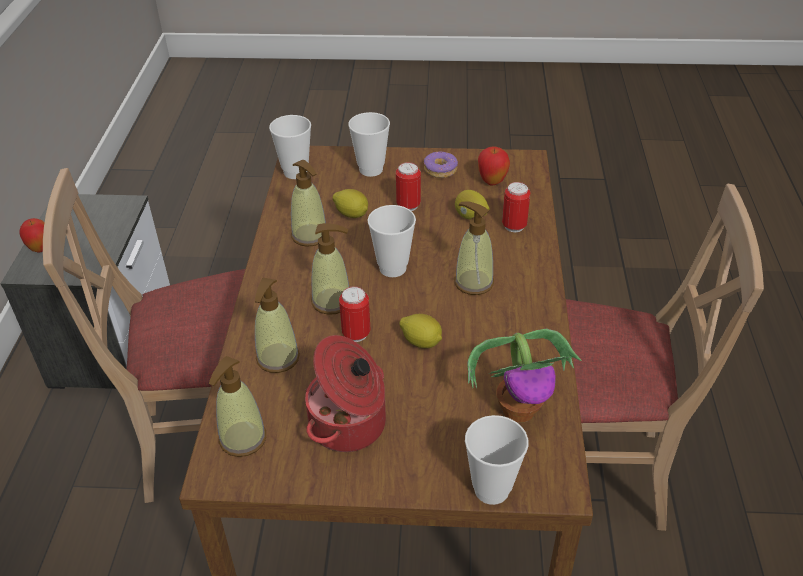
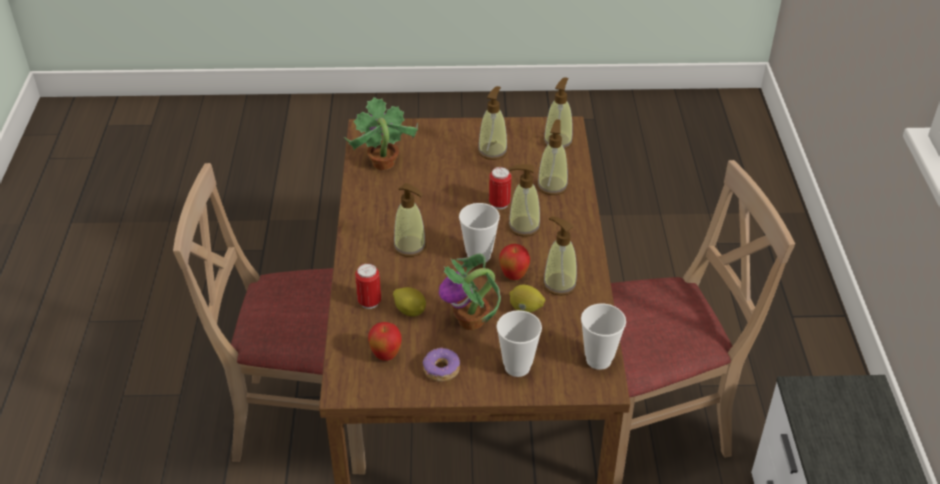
camera: 175 degrees right, 0 degrees up
apple [19,218,44,253] -> apple moved to [499,244,530,280]
cooking pot [305,335,386,452] -> soap dispenser [478,86,508,160]
can [396,162,421,211] -> potted plant [439,253,501,330]
lemon [399,314,442,348] -> none
cup [465,415,529,505] -> none

